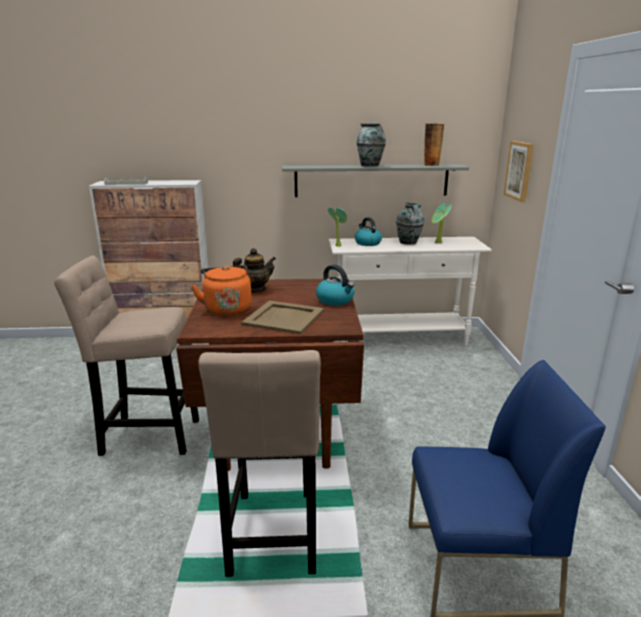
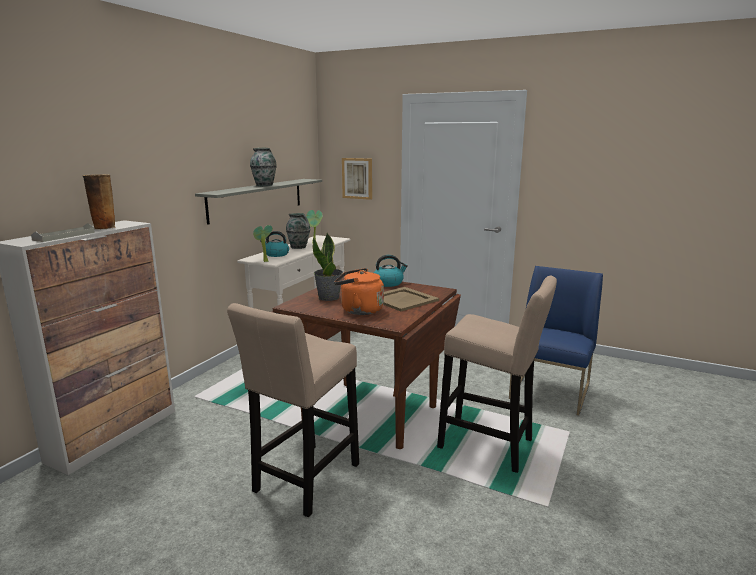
camera: 60 degrees left, 5 degrees down
teapot [233,248,276,292] -> potted plant [313,232,343,301]
vase [424,124,444,166] -> vase moved to [83,174,116,229]

